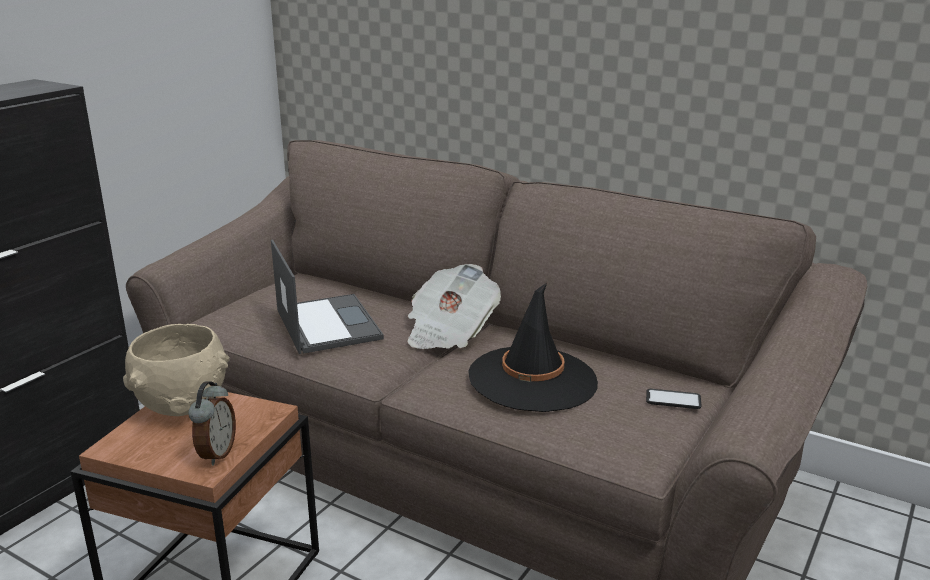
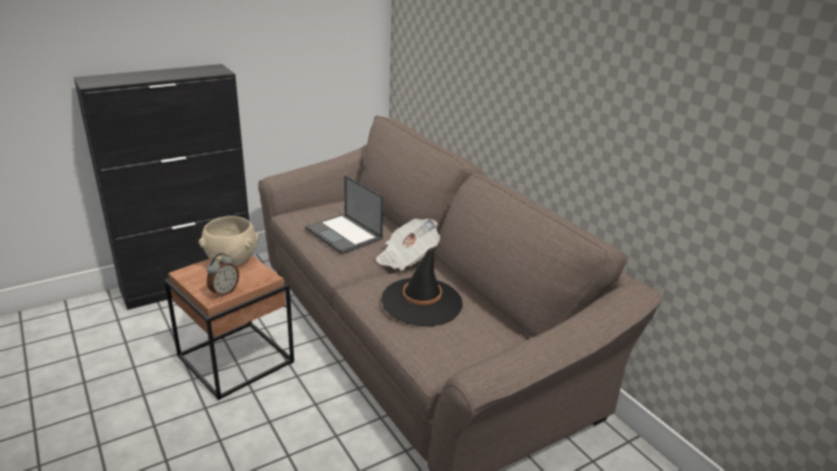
camera: 25 degrees right, 5 degrees up
laptop [271,239,384,354] -> laptop turned 135 degrees clockwise [305,175,383,255]
phone [646,389,702,409] -> none

